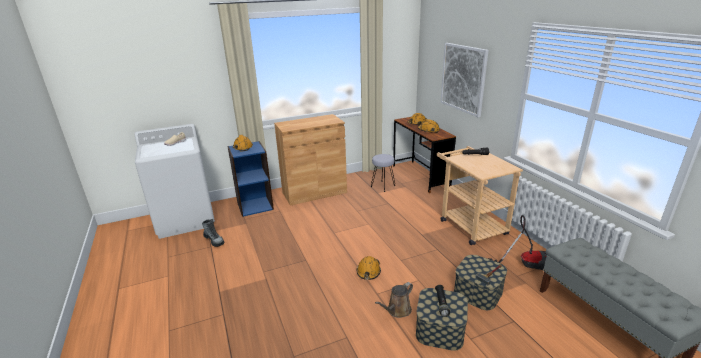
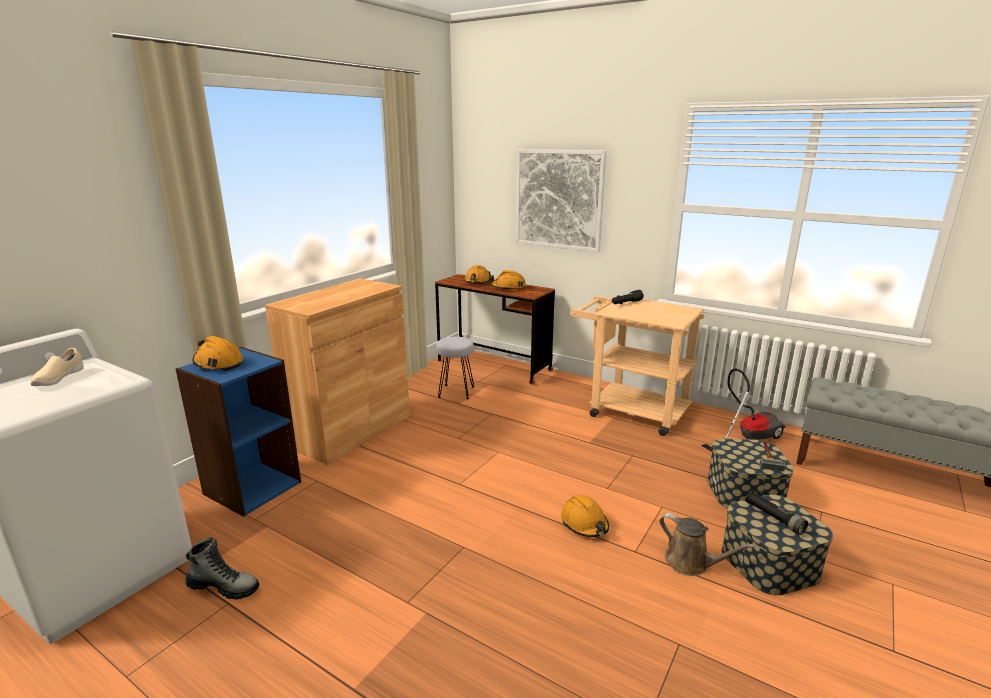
camera: 35 degrees left, 5 degrees down
brown watering can [375,282,413,318] -> brown watering can turned 60 degrees counterclockwise [660,513,755,576]

